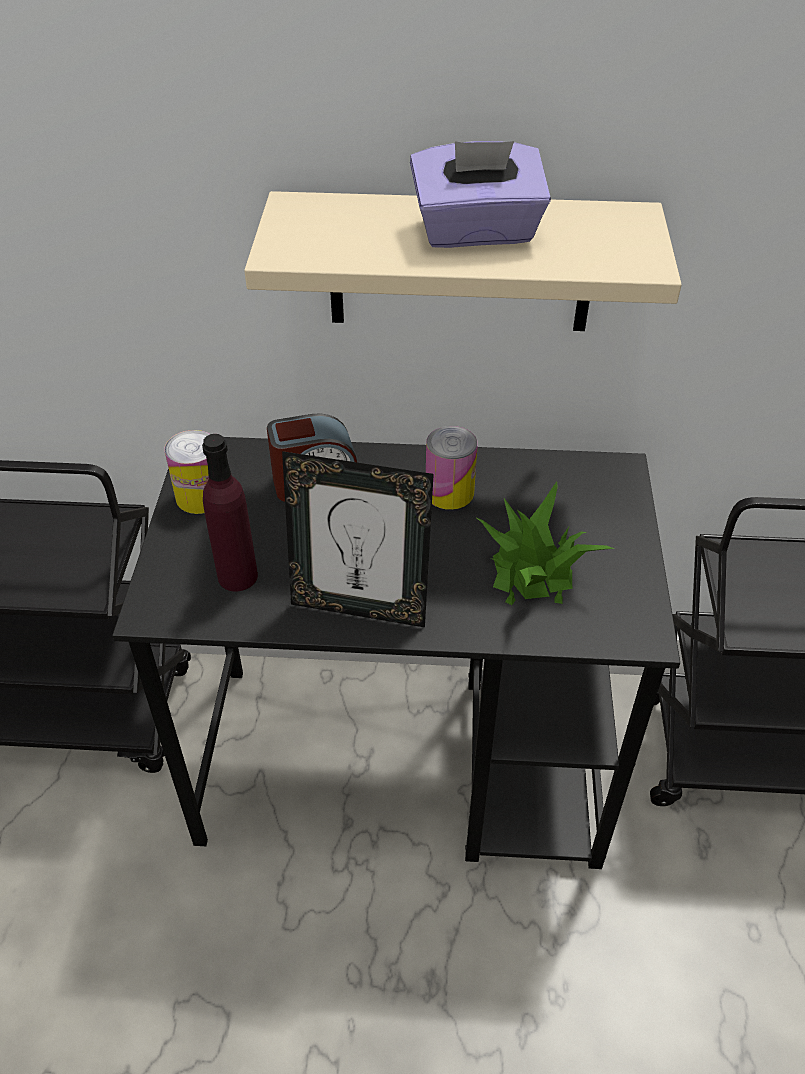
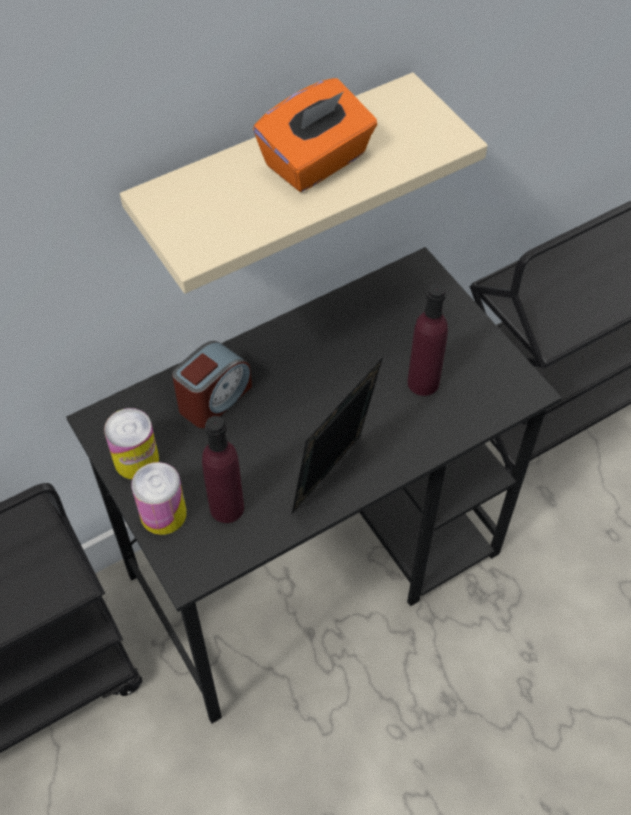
camera: 35 degrees left, 10 degrees up
picture frame [282,451,434,627] -> picture frame turned 150 degrees clockwise [292,357,383,513]
purple tissue box [410,141,551,248] -> orange tissue box [253,78,377,192]
can [426,426,478,510] -> can moved to [131,462,187,535]
potted plant [477,482,614,605] -> purple bottle [407,283,448,396]

